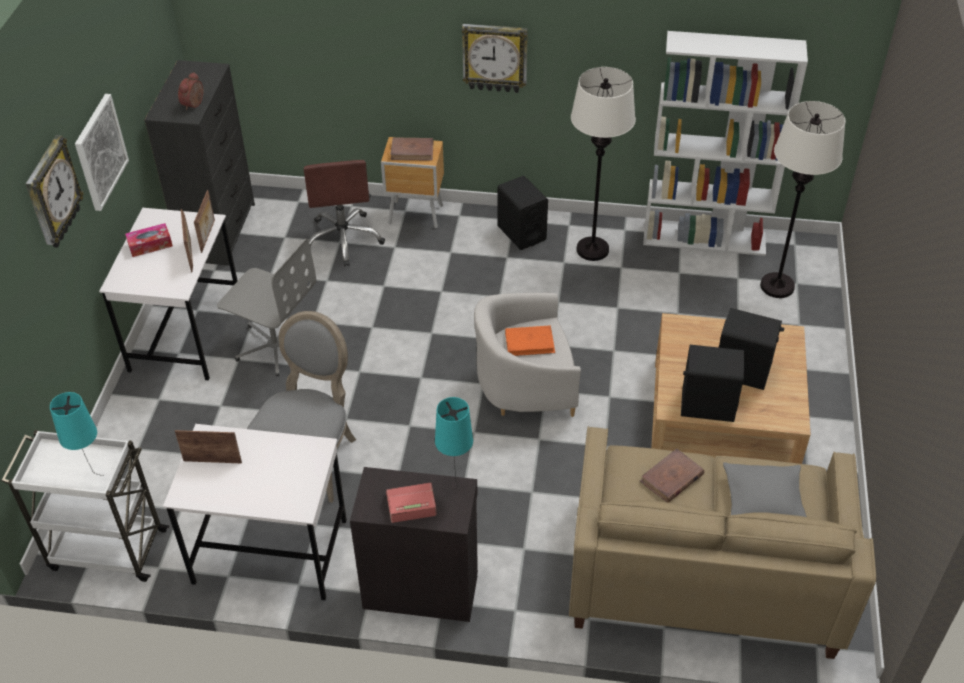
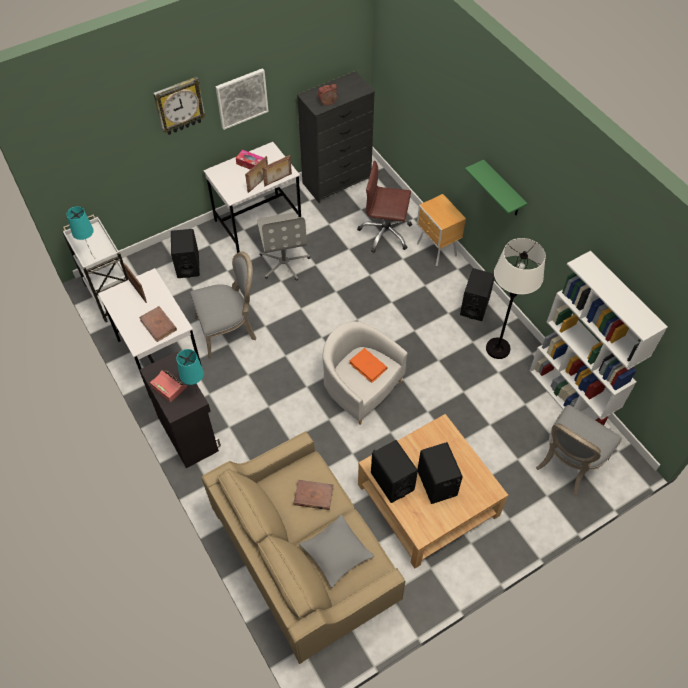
camera: 50 degrees right, 10 degrees up
brown office chair [304,160,385,267] -> brown office chair turned 60 degrees clockwise [357,161,412,253]
brown book [390,137,433,161] -> brown book moved to [139,306,177,342]
wall clock [462,24,528,93] -> green shelf [465,159,528,215]
white floor lamp [760,101,845,298] -> grey chair [536,405,622,495]
none -> black speaker [171,229,200,278]

